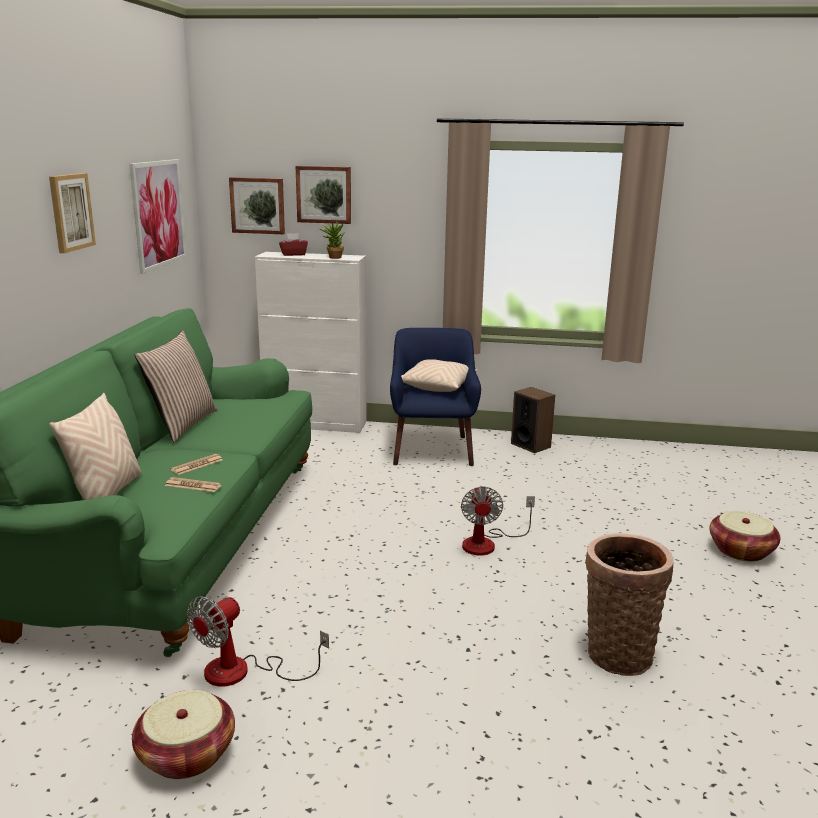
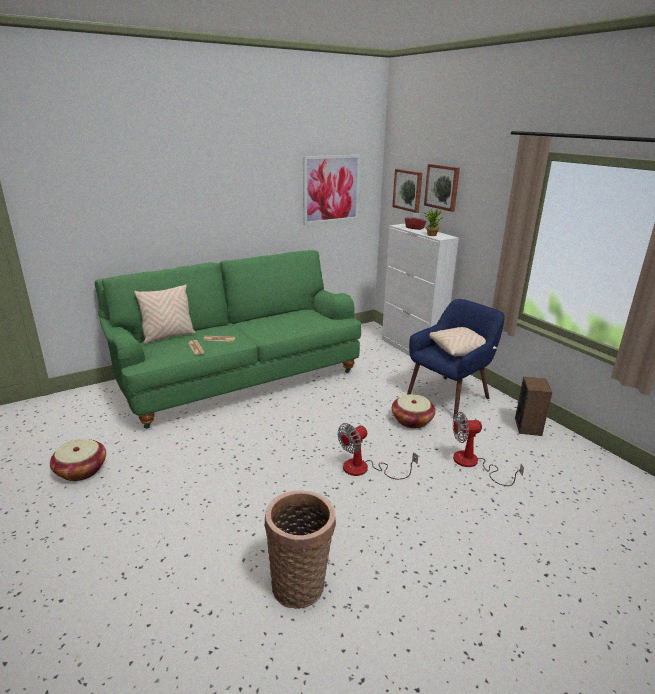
camera: 50 degrees right, 5 degrees up
picture [49,173,96,253] -> none
pillow [135,331,217,442] -> none
fan [187,596,329,687] -> fan moved to [453,412,524,486]
basket [710,511,780,561] -> basket moved to [392,394,436,428]

